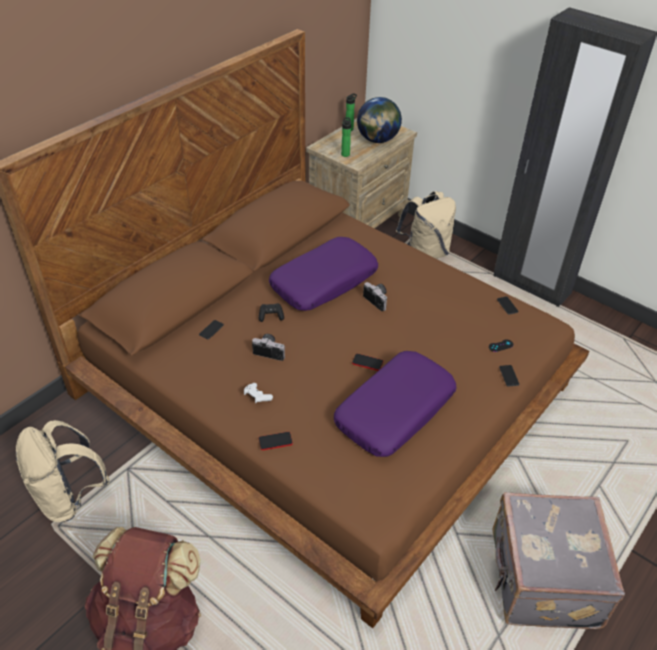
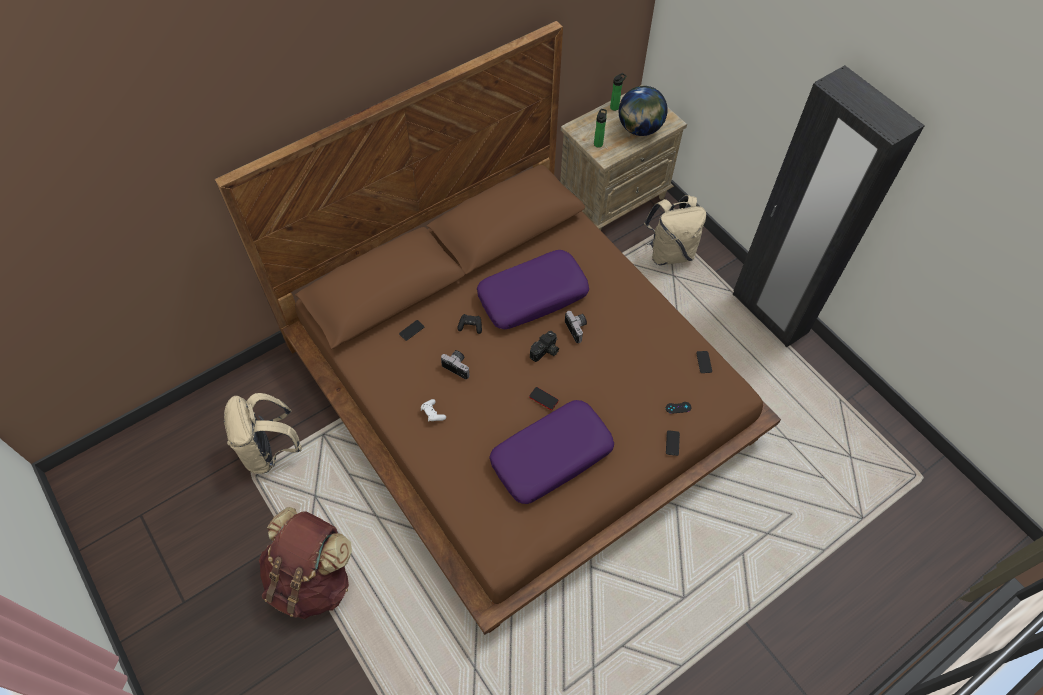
camera: 15 degrees right, 15 degrees up
phone [259,432,293,450] -> none
grey suitcase [493,492,625,629] -> none
none -> camera [530,331,559,362]

